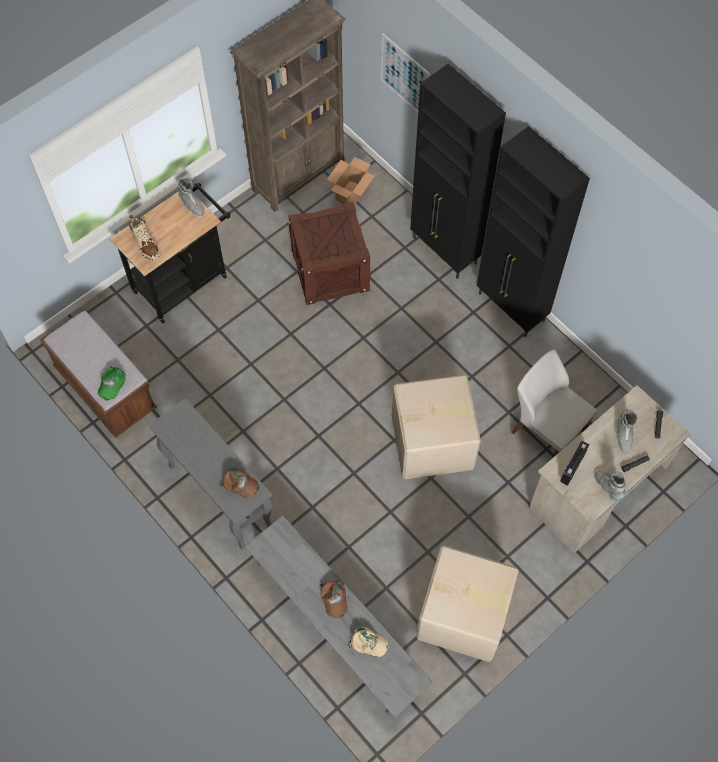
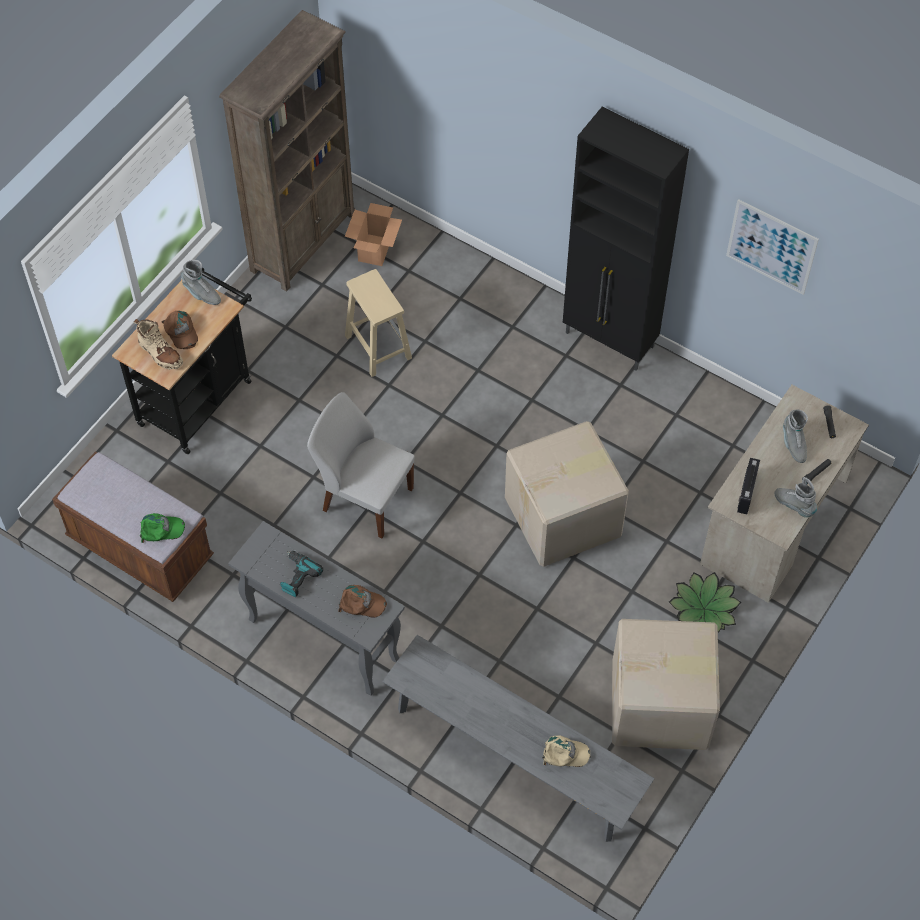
camera: 15 degrees left, 5 degrees down
green cap [98,366,126,401] -> green cap turned 105 degrees counterclockwise [140,513,185,543]
crate [288,202,370,305] -> beige stool [345,269,412,377]
brown cap [320,581,347,618] -> brown cap moved to [161,311,198,349]
picture [381,33,430,113] -> picture moved to [726,199,819,295]
black cabinet [410,64,506,279] -> none
white chair [511,349,597,457] -> white chair moved to [307,392,415,538]
none -> power drill [280,551,323,597]
none -> potted plant [669,572,741,632]

